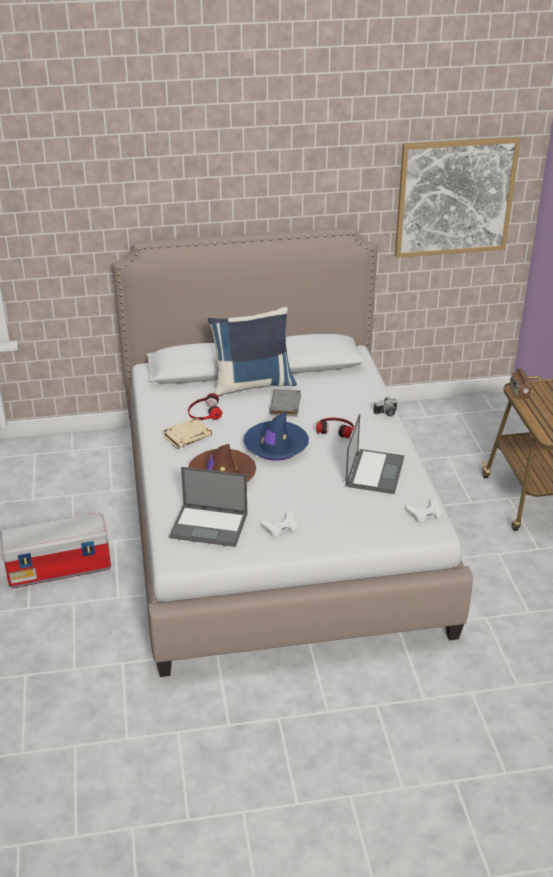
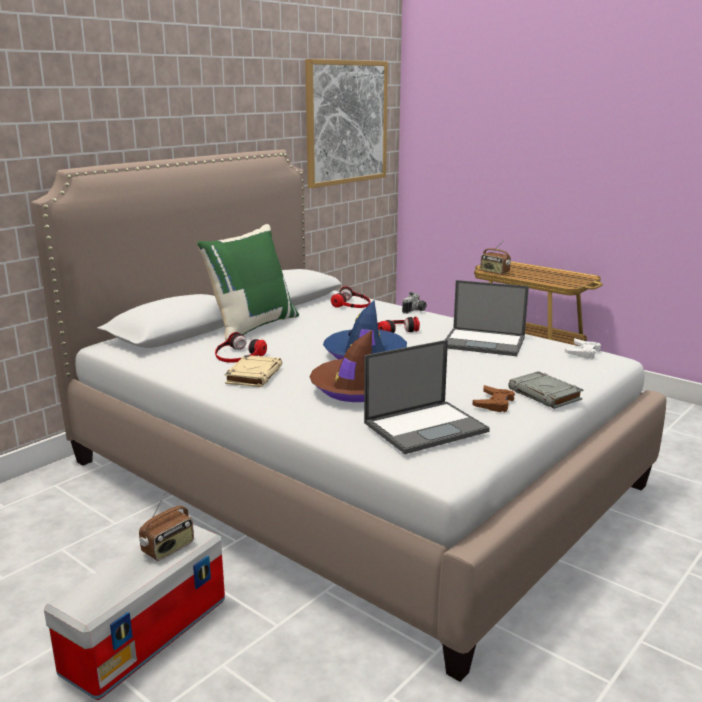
camera: 40 degrees left, 15 degrees down
blue pillow [208,307,297,396] -> green pillow [197,224,299,341]
white game controller [261,512,298,537] -> brown game controller [472,385,515,412]
grey book [269,389,301,417] -> grey book moved to [508,371,584,409]
laptop [345,414,404,494] -> laptop turned 135 degrees clockwise [445,280,529,356]
none -> radio [139,492,194,561]
none -> headphones [331,286,370,308]

